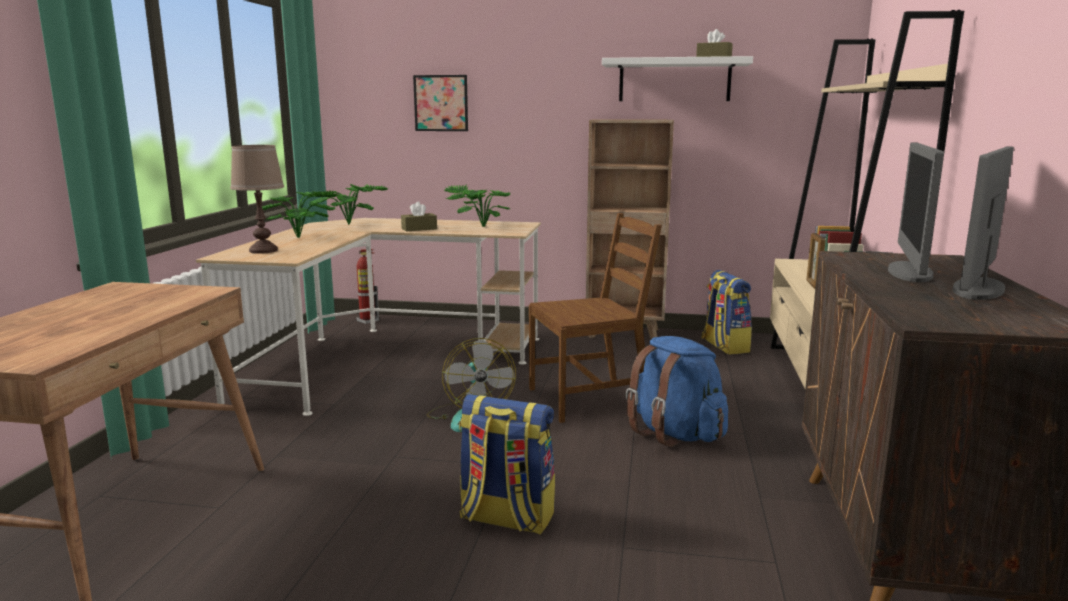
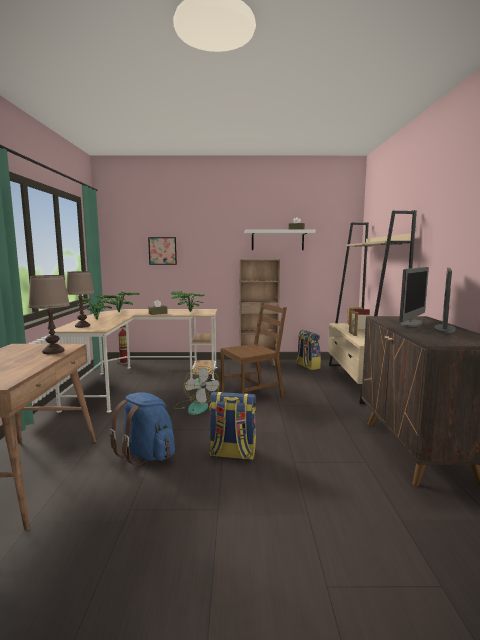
camera: 10 degrees left, 5 degrees down
blue backpack [626,336,728,447] -> blue backpack moved to [109,392,175,466]
monitor [888,142,944,282] -> monitor turned 150 degrees counterclockwise [399,267,429,327]
none -> brown table lamp [29,275,70,354]

